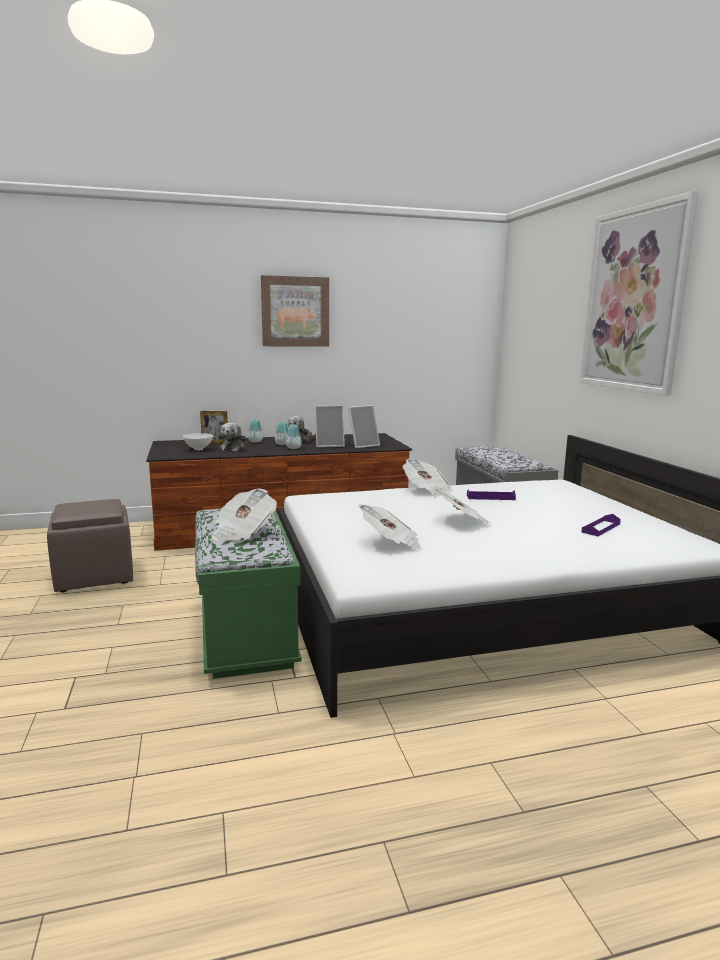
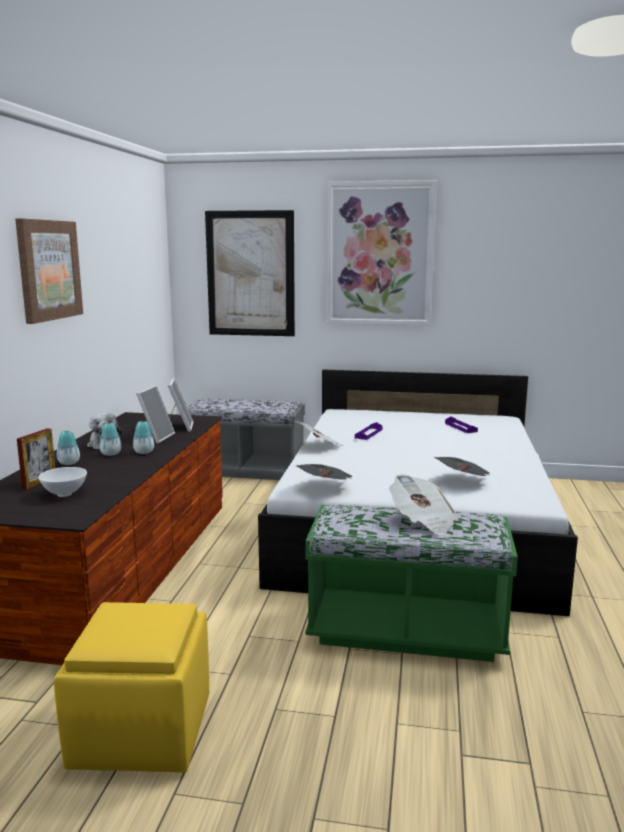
camera: 65 degrees left, 0 degrees up
brown ottoman [47,499,133,592] -> yellow ottoman [54,602,209,773]
plush toy [220,423,246,452] -> none
newspaper [432,488,490,523] -> newspaper moved to [296,464,352,480]
none -> picture [205,210,295,336]

